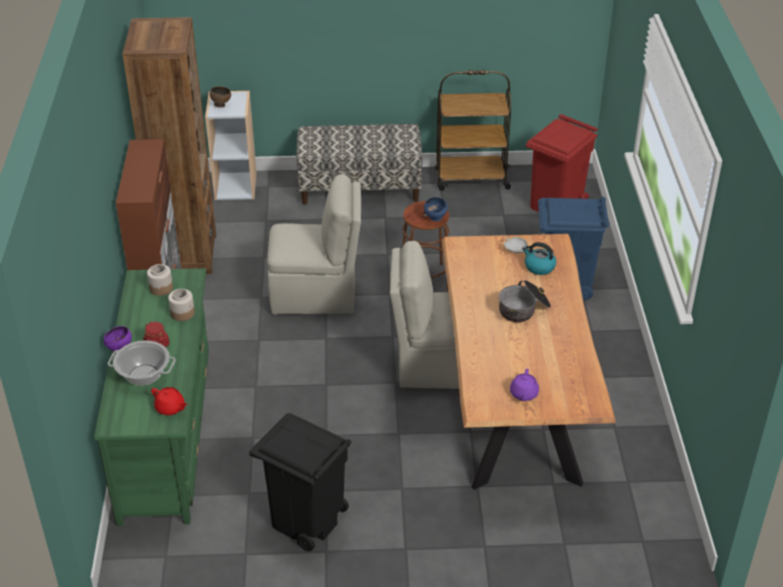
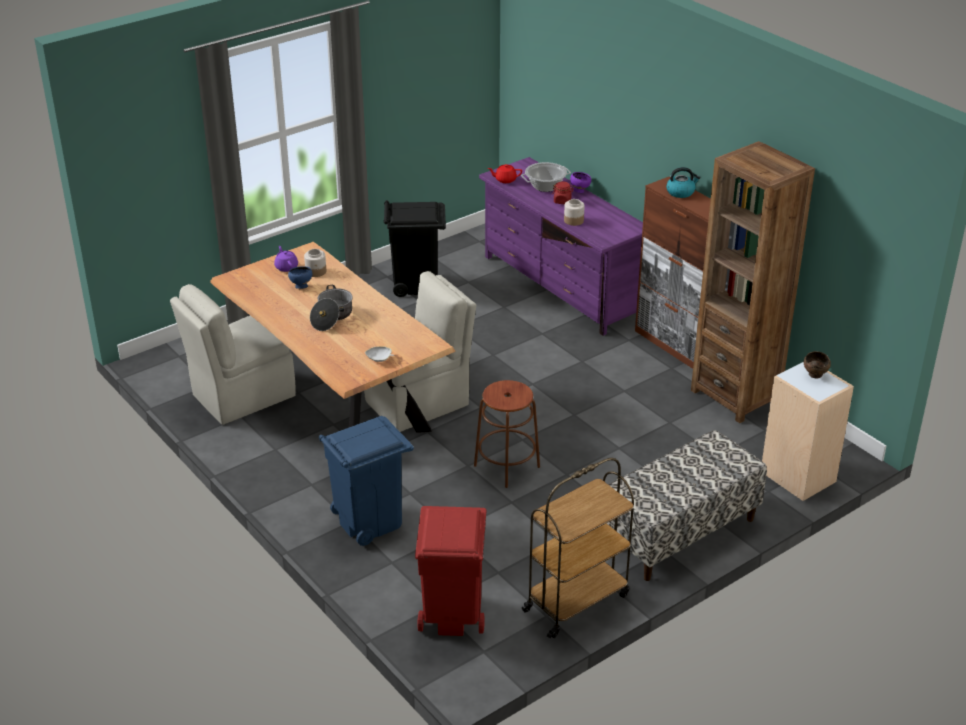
camera: 145 degrees right, 5 degrees down
green dresser [94,268,209,526] -> purple dresser [479,157,643,336]
jar [147,264,173,296] -> jar moved to [304,249,326,277]
beige chair [267,174,361,315] -> beige chair moved to [170,284,296,425]
blue bowl [424,197,448,221] -> blue bowl moved to [288,266,313,289]
kettle [522,242,556,275] -> kettle moved to [666,167,700,198]

